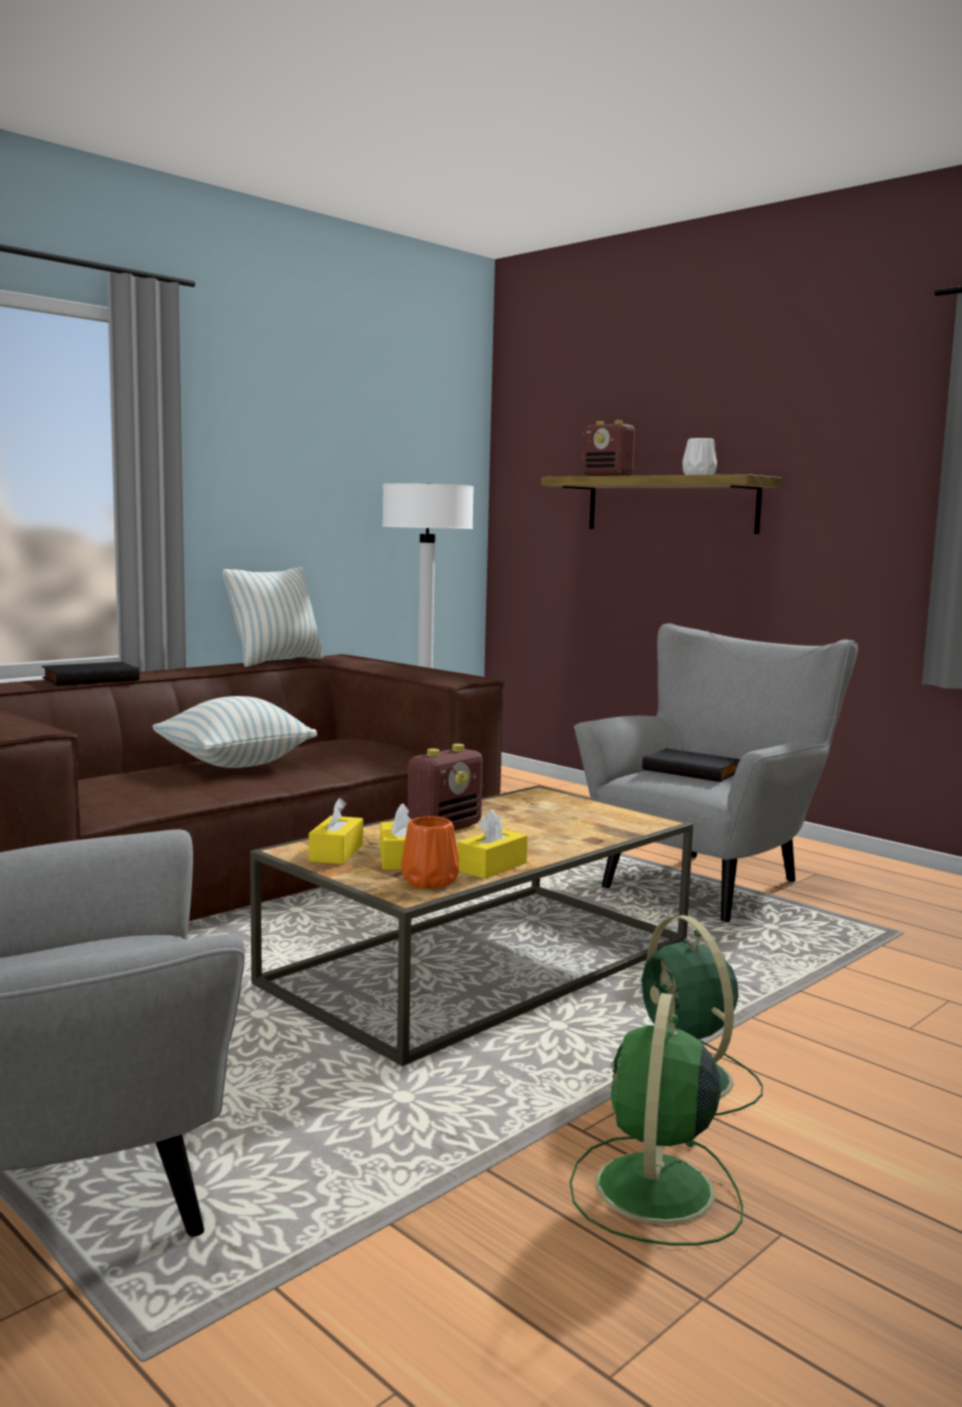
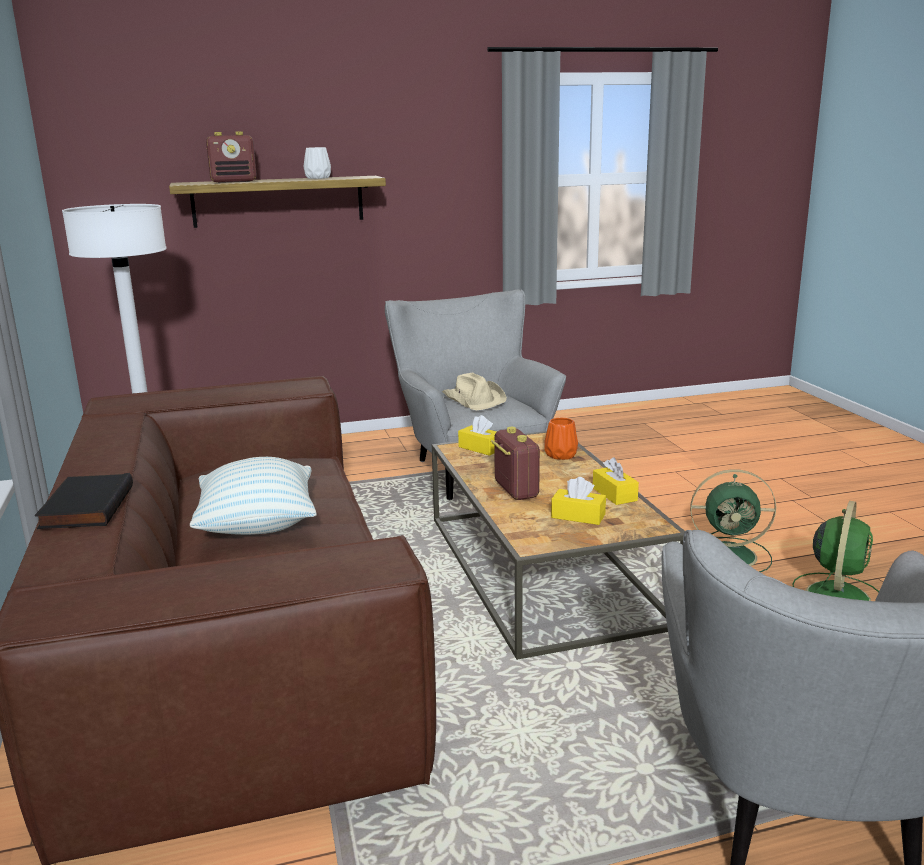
camera: 60 degrees left, 10 degrees up
pillow [223,567,324,667] -> none
yellow tissue box [309,798,363,864] -> yellow tissue box moved to [458,415,497,456]
orange vase [401,816,459,889] -> orange vase moved to [544,418,578,460]
green fan [570,993,743,1246] -> green fan turned 105 degrees counterclockwise [792,501,879,601]
black book [642,748,741,782] -> beige hat [442,373,507,410]

